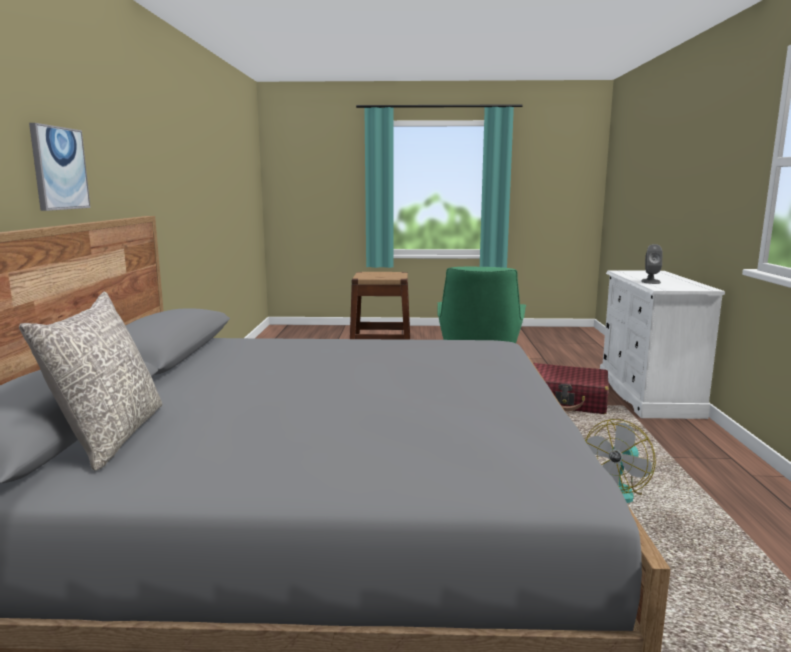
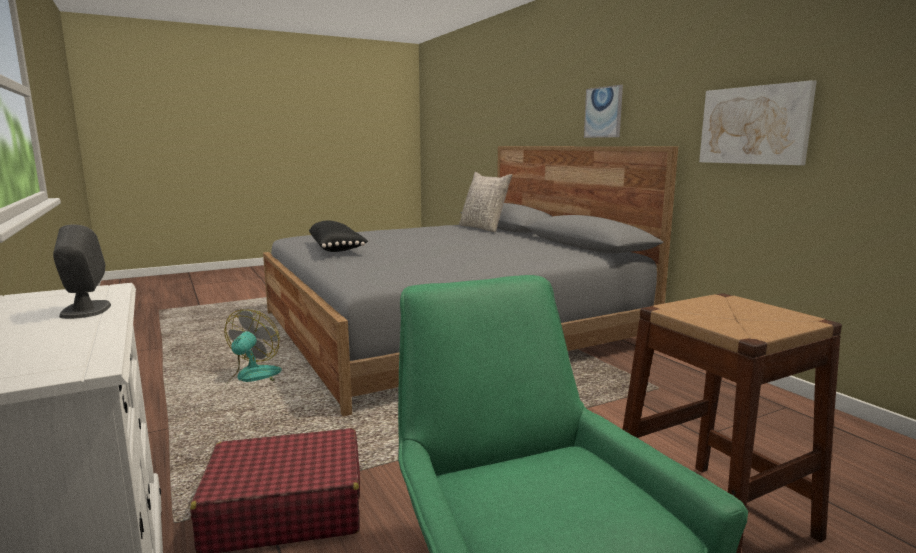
camera: 150 degrees right, 0 degrees up
none -> black pillow [309,220,368,252]
none -> picture [699,80,817,165]

